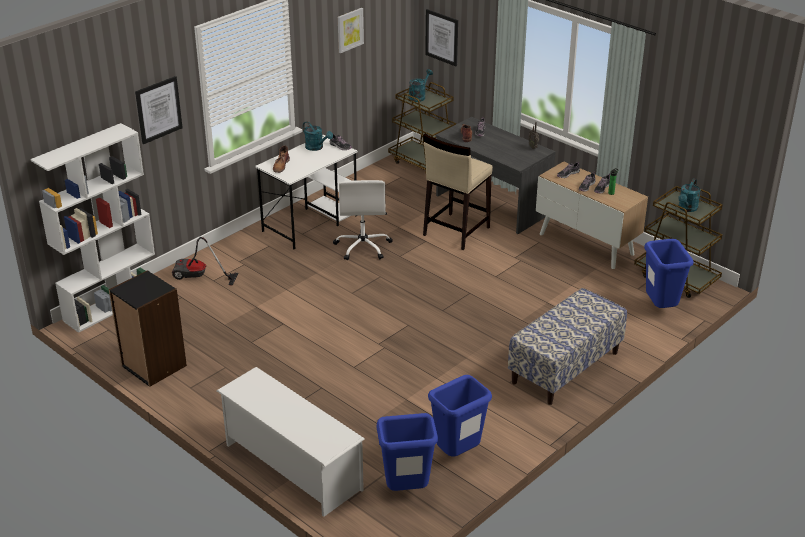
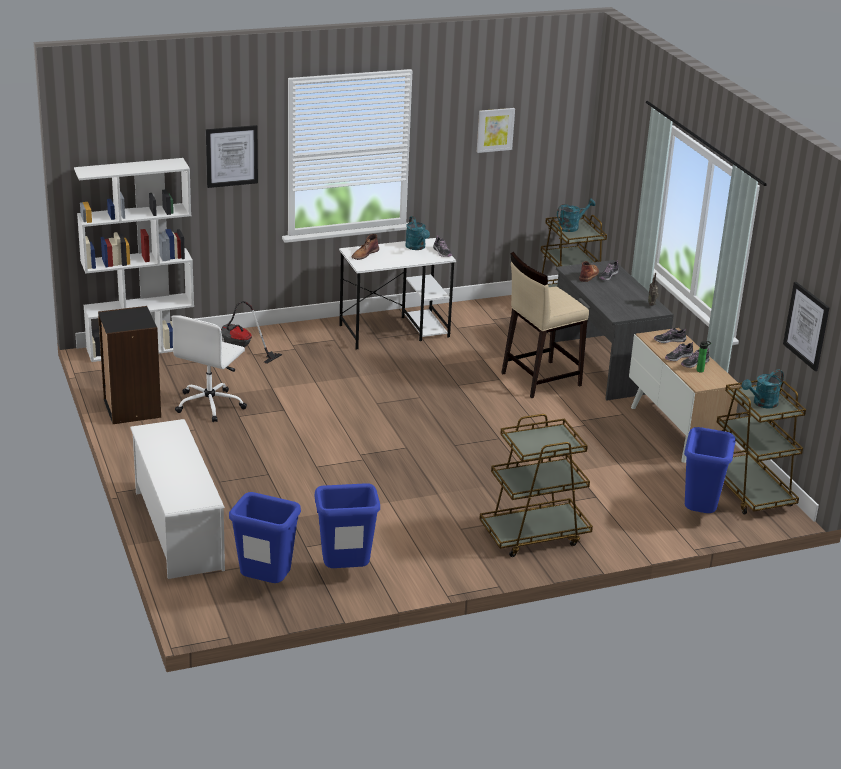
camera: 25 degrees right, 5 degrees down
white office chair [333,180,393,260] -> white office chair moved to [172,315,247,422]
picture [425,9,458,66] -> picture moved to [783,282,830,371]
bench [508,288,627,405] -> brown cart [479,414,593,557]

